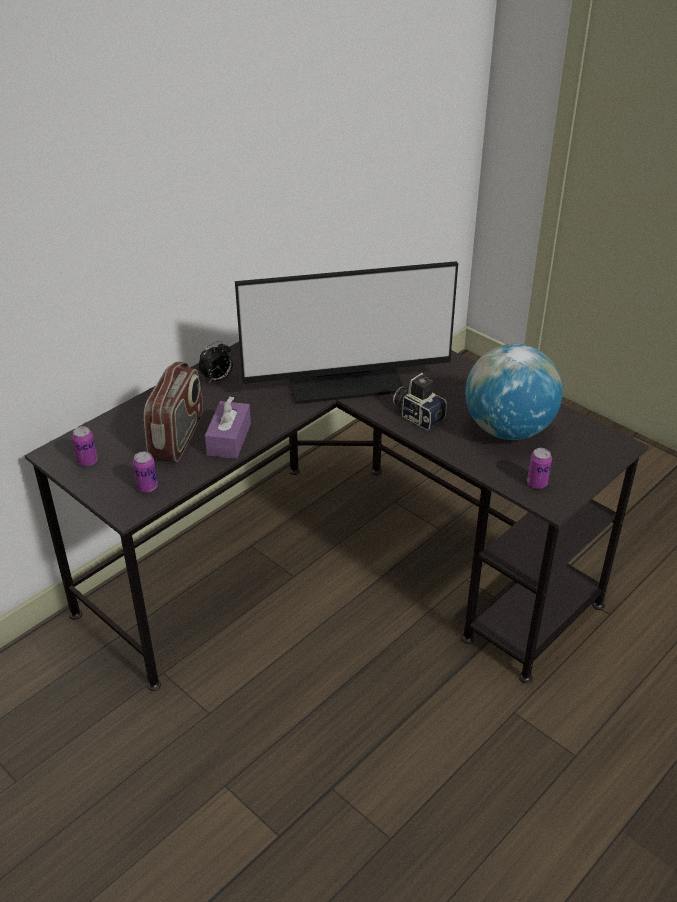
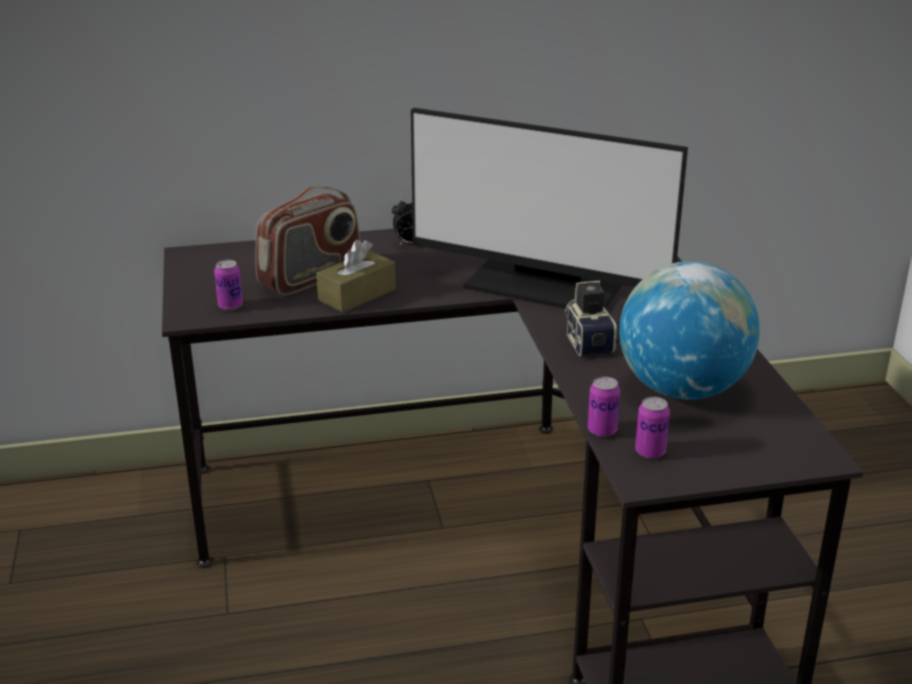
camera: 35 degrees right, 10 degrees down
can [72,426,98,466] -> can moved to [588,377,620,437]
purple tissue box [205,396,251,459] -> brown tissue box [316,240,396,313]

